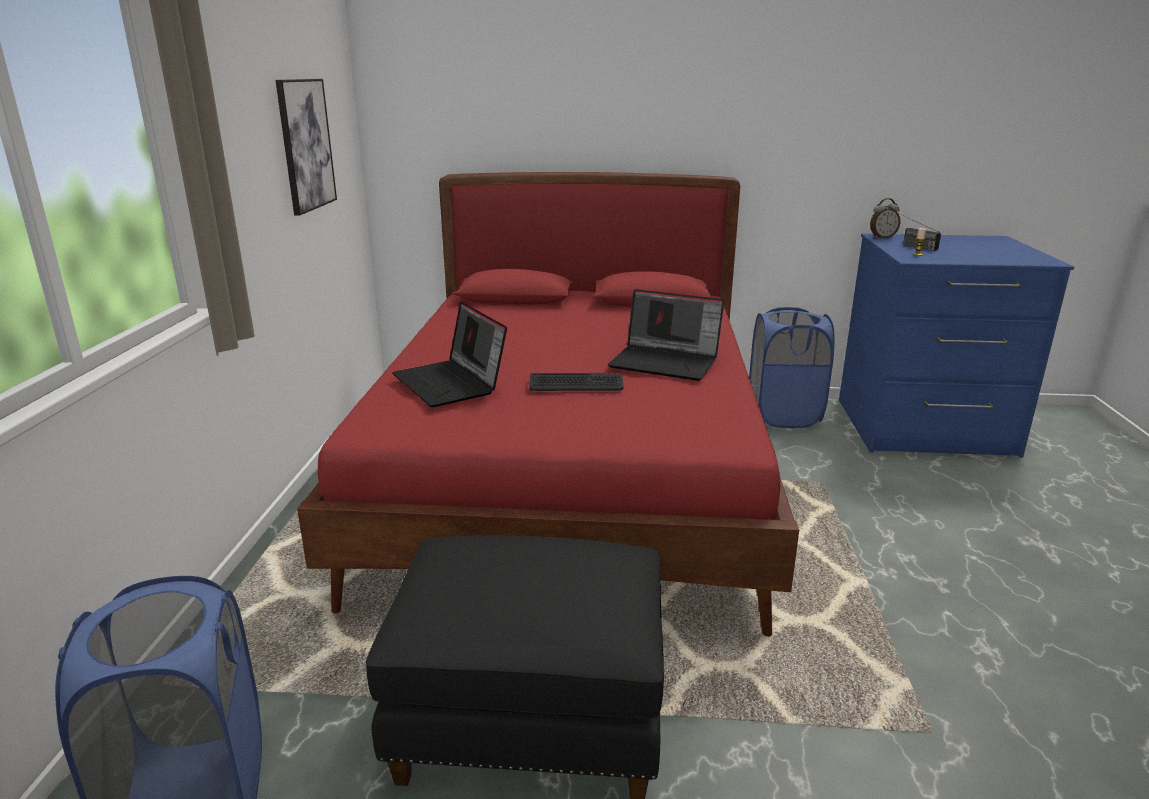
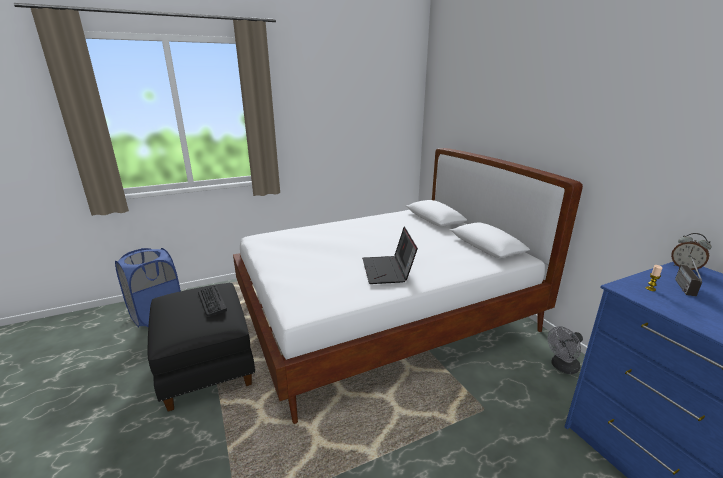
camera: 60 degrees right, 0 degrees up
picture [275,79,337,216] -> none
red bed [297,172,799,637] -> white bed [233,148,583,424]
laptop [392,302,507,407] -> none
keyboard [529,373,623,391] -> keyboard moved to [198,285,227,316]
blue laundry basket [749,307,834,428] -> grey fan [548,326,583,374]

